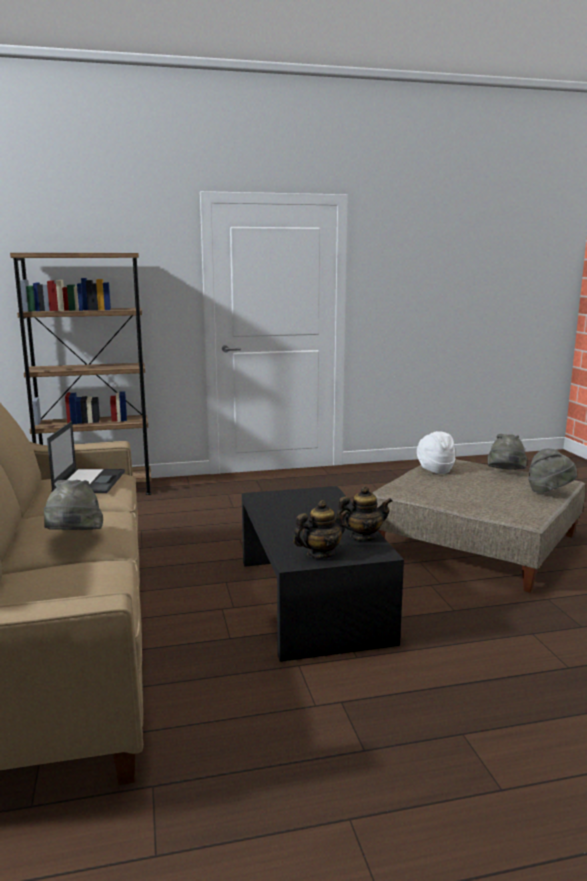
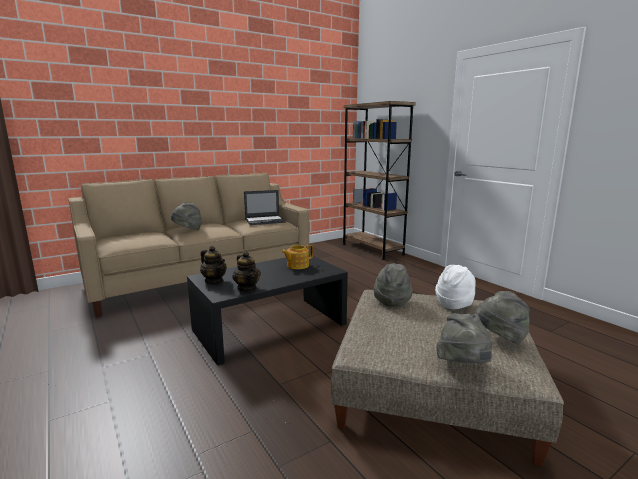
camera: 70 degrees right, 0 degrees up
none -> teapot [281,245,313,269]
none -> grey hat [374,263,413,307]

